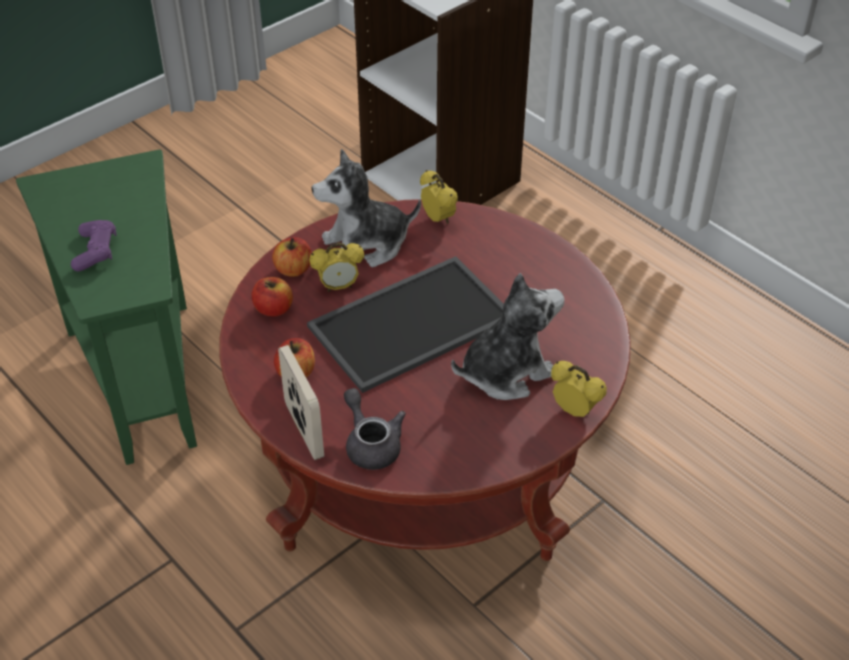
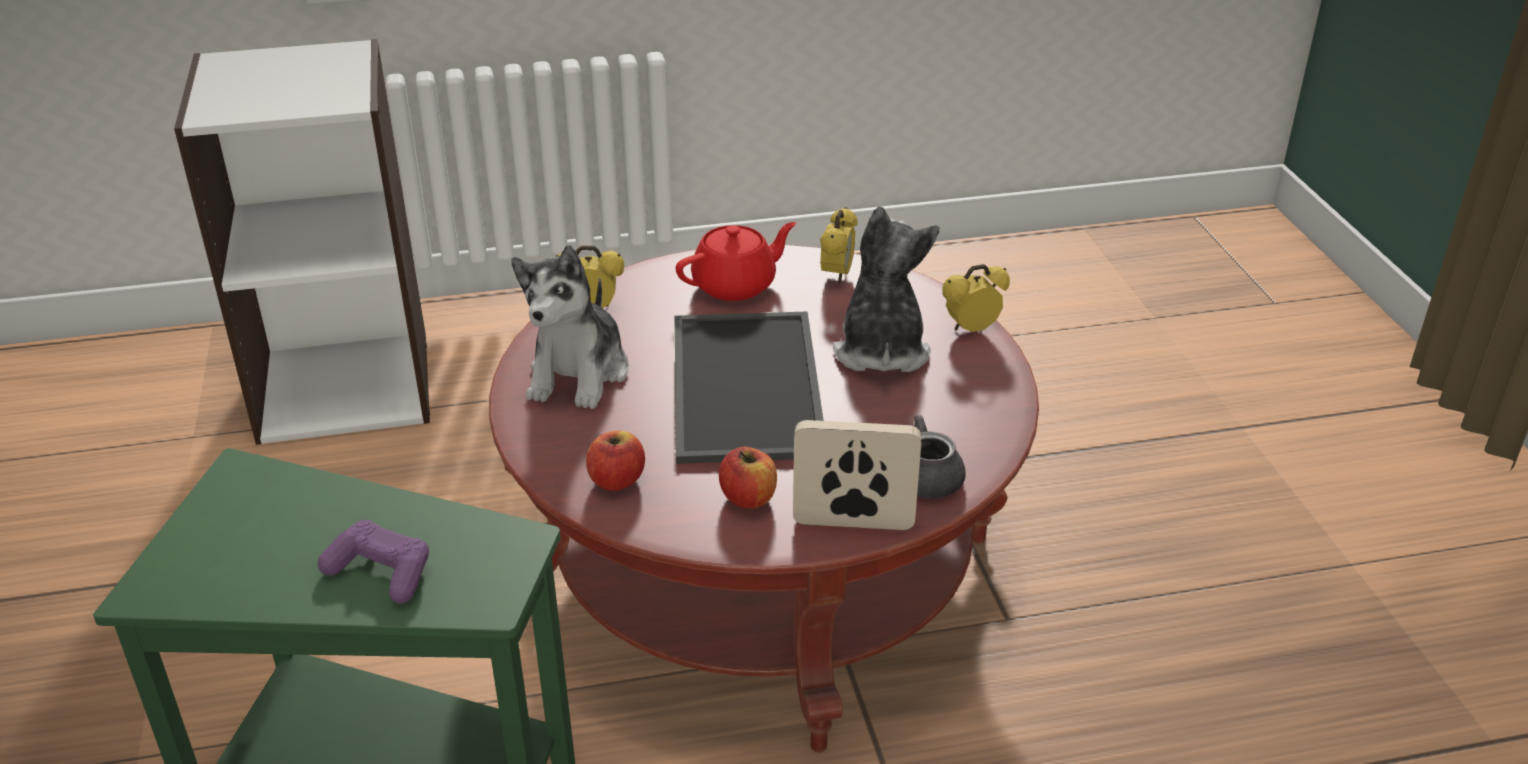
camera: 60 degrees left, 10 degrees down
apple [272,237,312,277] -> none
alarm clock [309,242,364,292] -> alarm clock moved to [820,207,858,284]
none -> red teapot [675,222,796,301]

